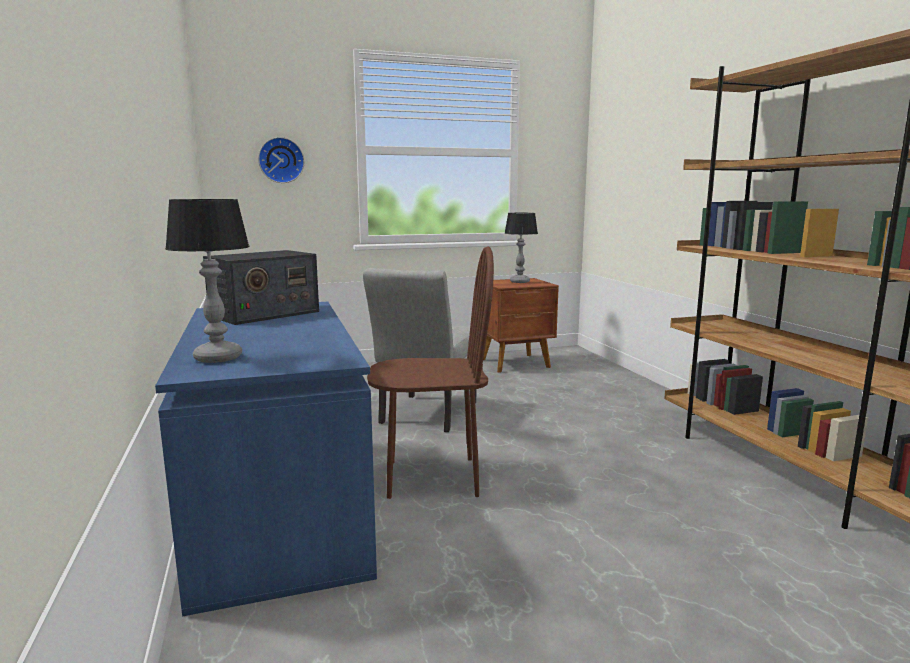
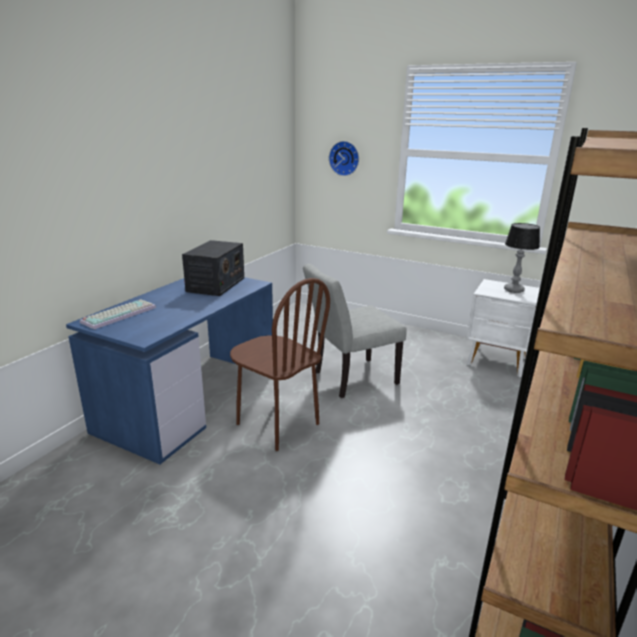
camera: 45 degrees right, 10 degrees up
table lamp [165,199,250,363] -> keyboard [80,299,156,329]
radio [203,250,319,325] -> radio turned 75 degrees counterclockwise [182,240,244,296]
brown nightstand [483,278,559,373] -> white nightstand [466,279,540,377]

